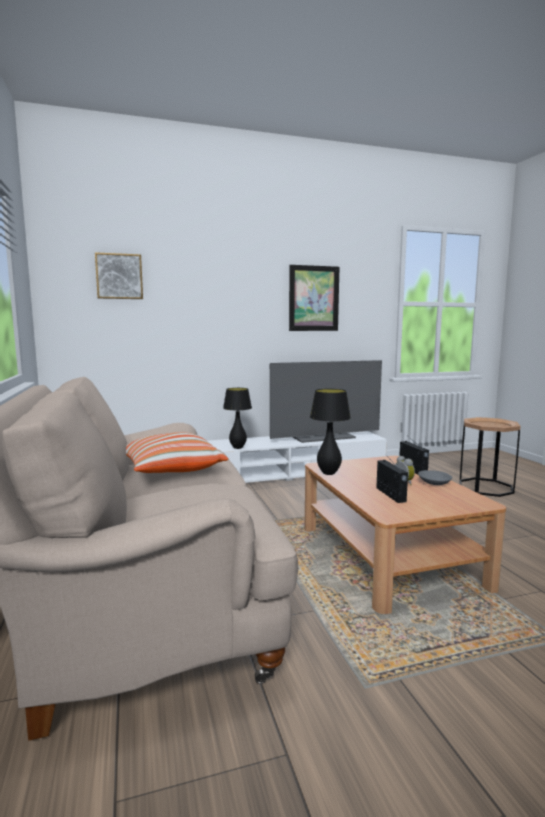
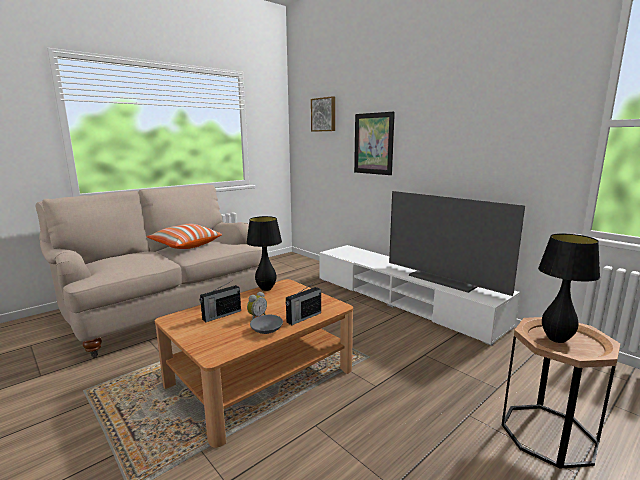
camera: 65 degrees right, 5 degrees up
black table lamp [223,388,252,449] -> black table lamp moved to [538,234,600,343]
picture [289,265,340,331] -> picture moved to [354,112,395,175]

